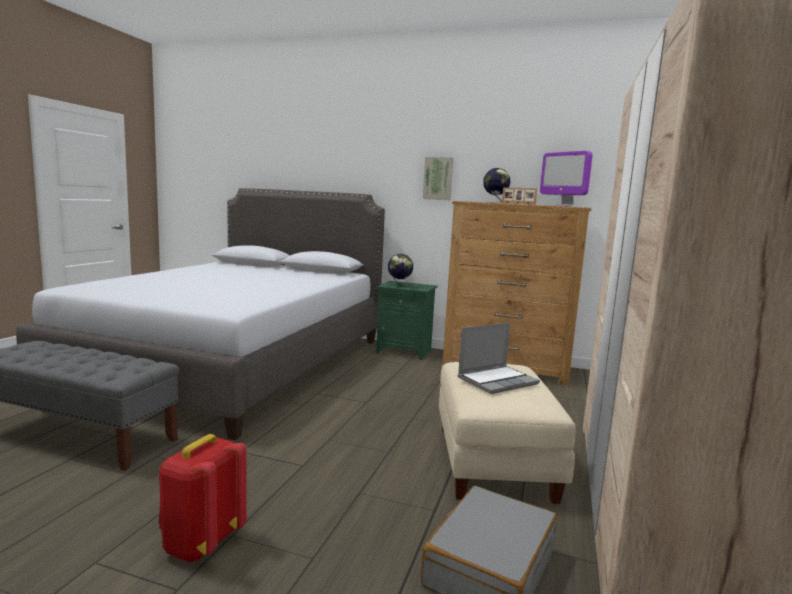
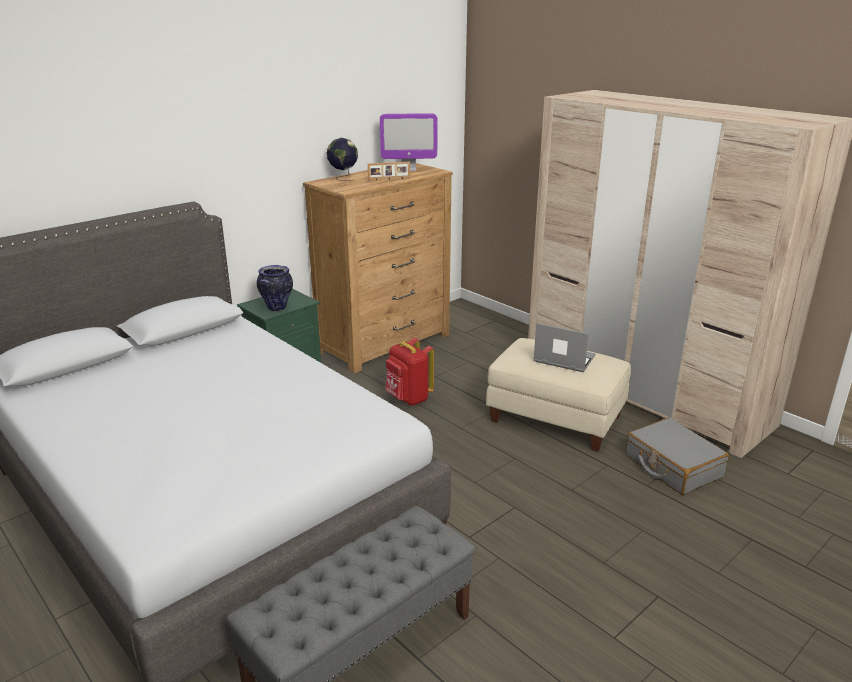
camera: 60 degrees left, 15 degrees up
red backpack [159,434,247,562] -> red backpack moved to [385,338,434,405]
globe [388,254,413,287] -> vase [257,265,293,311]
picture [423,157,454,200] -> none
laptop [458,322,540,394] -> laptop turned 60 degrees counterclockwise [533,323,596,372]

